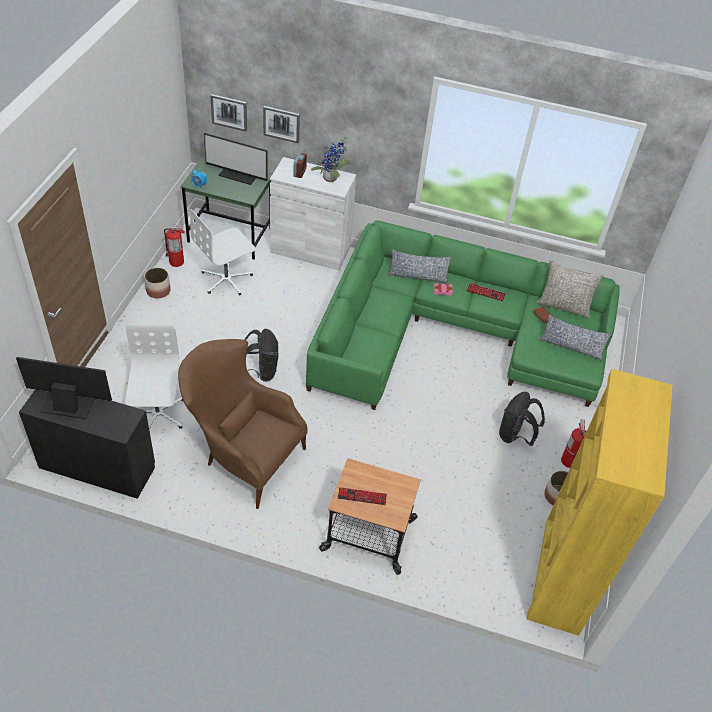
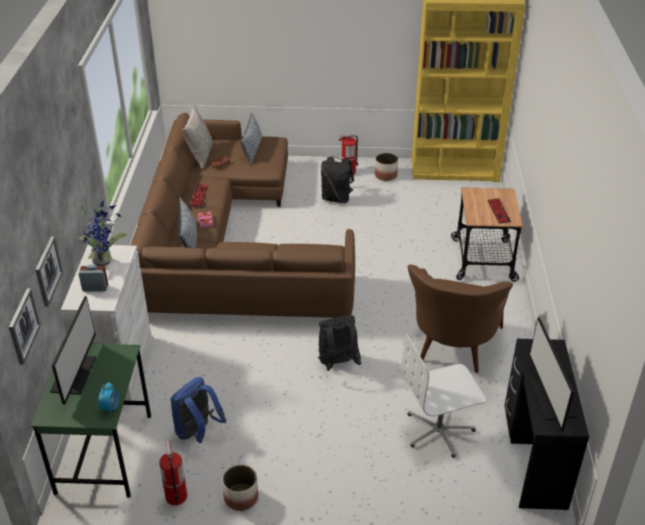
camera: 100 degrees left, 10 degrees down
white office chair [190,209,256,295] -> blue backpack [170,377,227,443]
green sofa [306,220,620,410] -> brown sofa [130,113,355,318]

